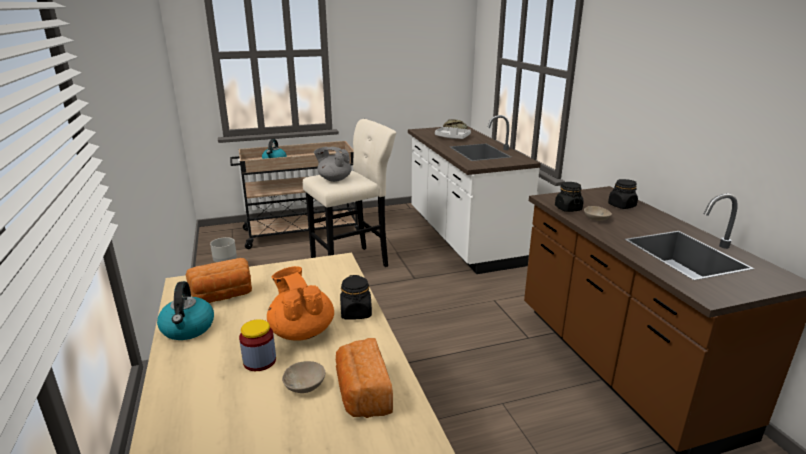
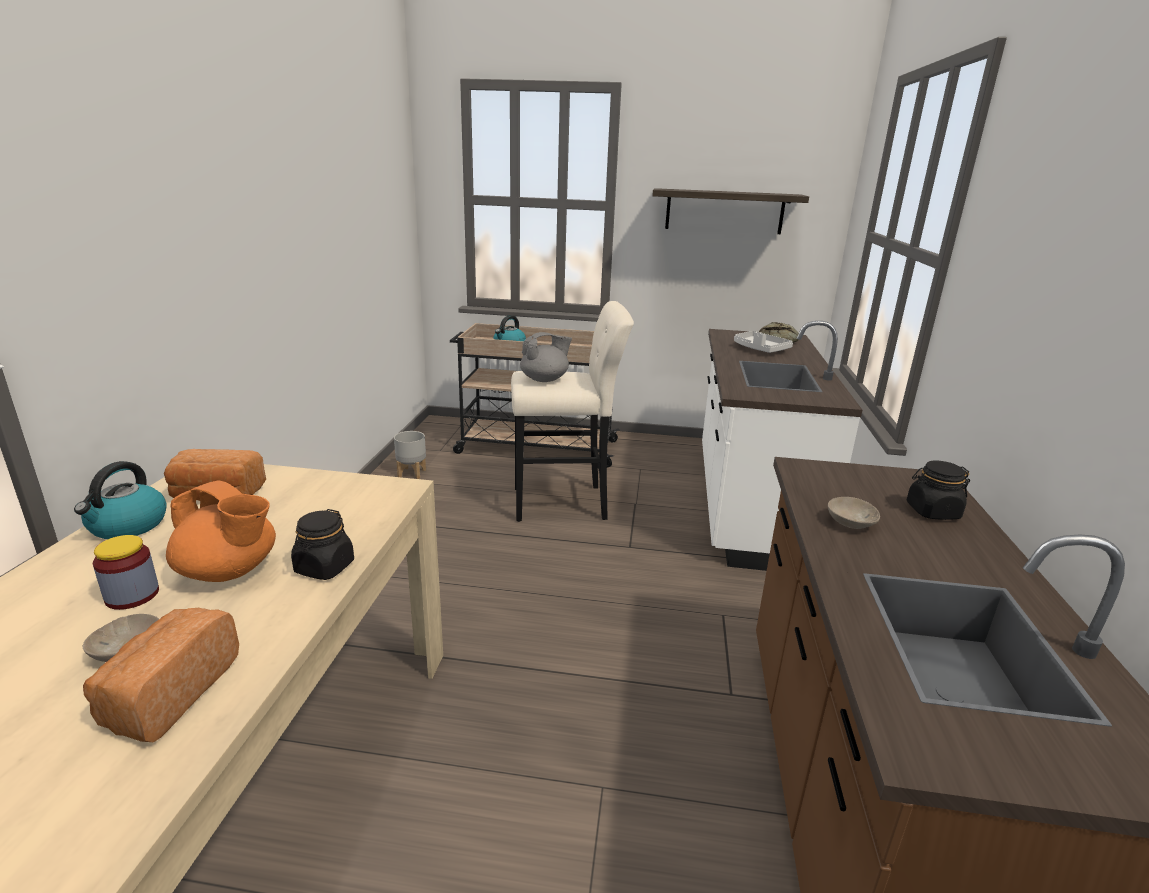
camera: 25 degrees right, 0 degrees up
orange teapot [267,266,334,341] -> orange teapot turned 120 degrees clockwise [166,480,276,582]
grey teapot [314,147,352,182] -> grey teapot turned 105 degrees clockwise [520,332,572,382]
black jar [555,182,584,212] -> none
none -> shelf [652,188,809,234]

